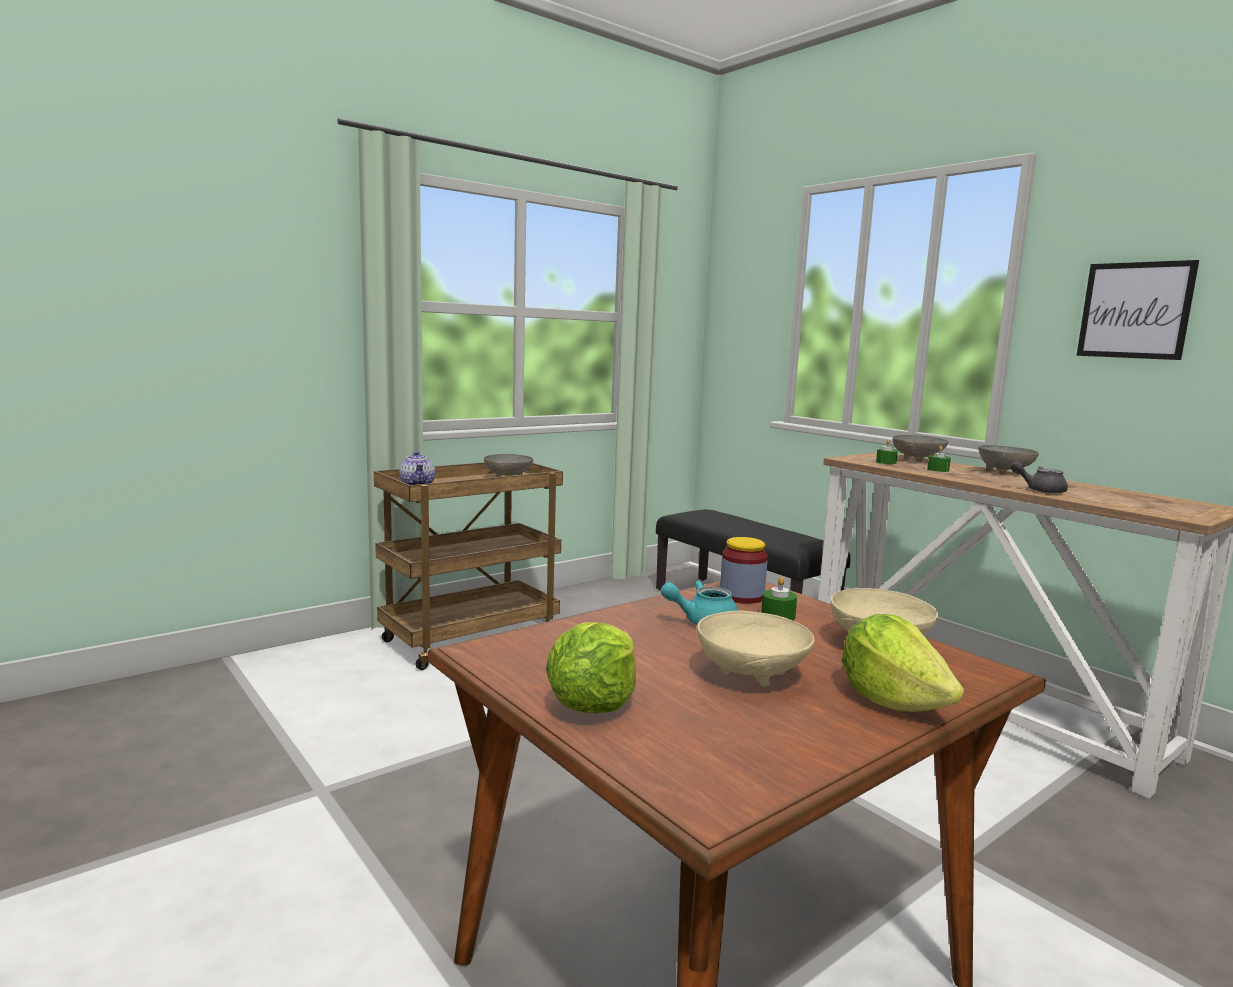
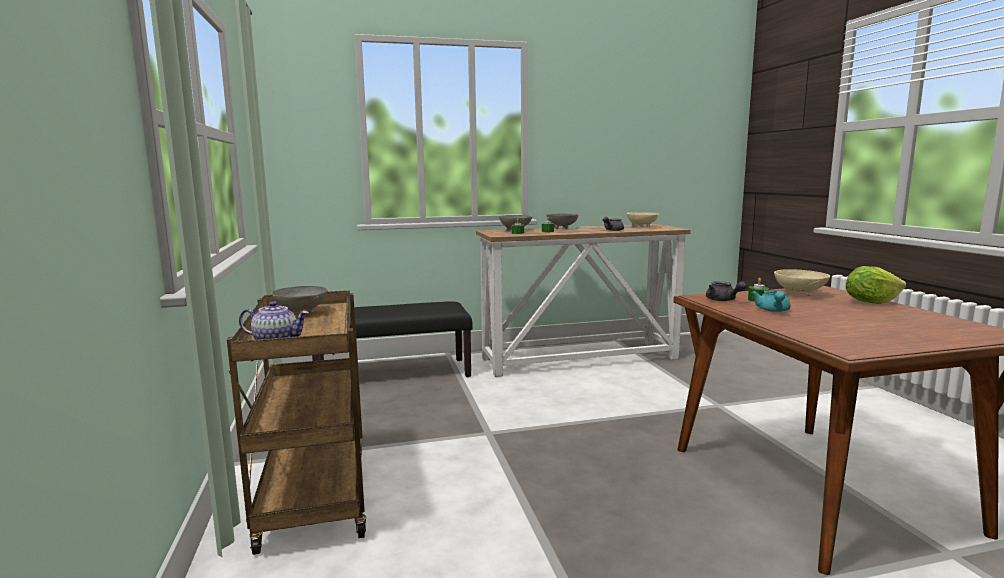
camera: 65 degrees left, 0 degrees up
lettuce [546,623,636,713] -> none
beige bowl [697,611,814,687] -> beige bowl moved to [626,212,659,228]
jar [720,537,768,604] -> grey teapot [706,281,747,301]
picture [1077,260,1199,360] -> none

